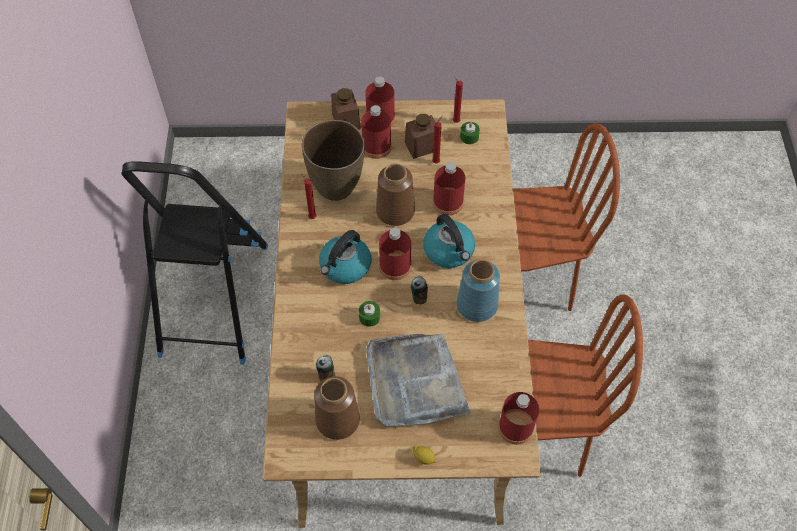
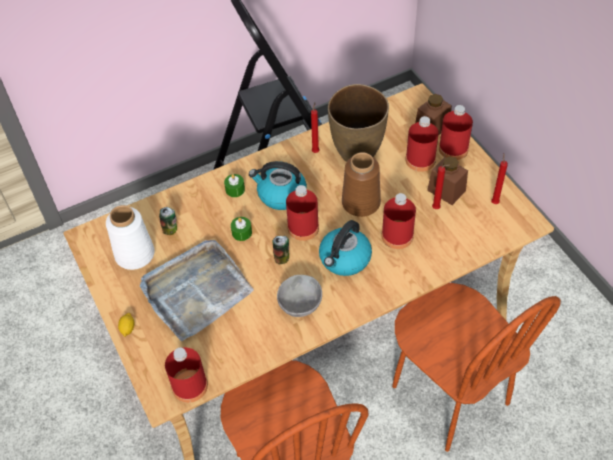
camera: 65 degrees right, 5 degrees down
brown vase [314,376,360,440] -> white vase [106,205,155,270]
blue vase [457,259,500,322] -> grey bowl [277,275,322,317]
green candle [460,122,480,144] -> green candle moved to [224,174,245,197]

